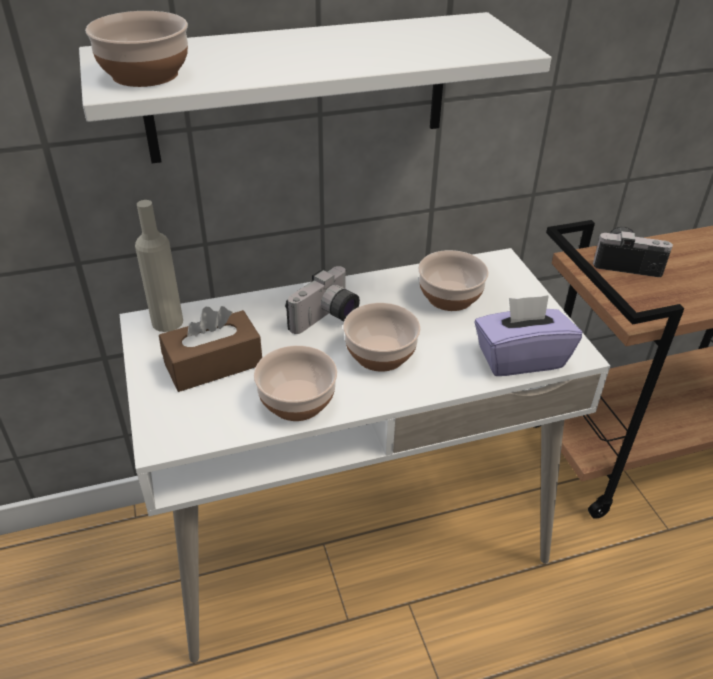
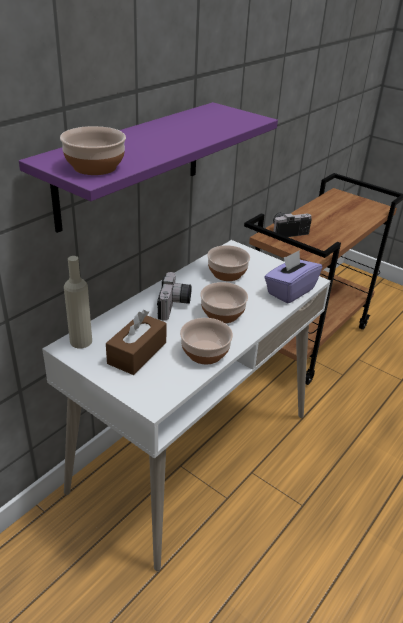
camera: 35 degrees left, 5 degrees down
white shelf [79,12,551,163] -> purple shelf [19,102,278,233]

